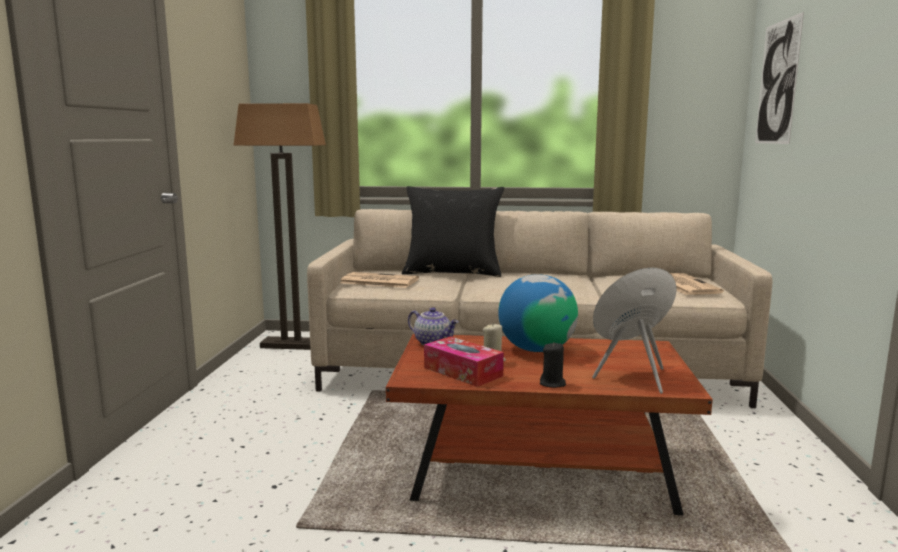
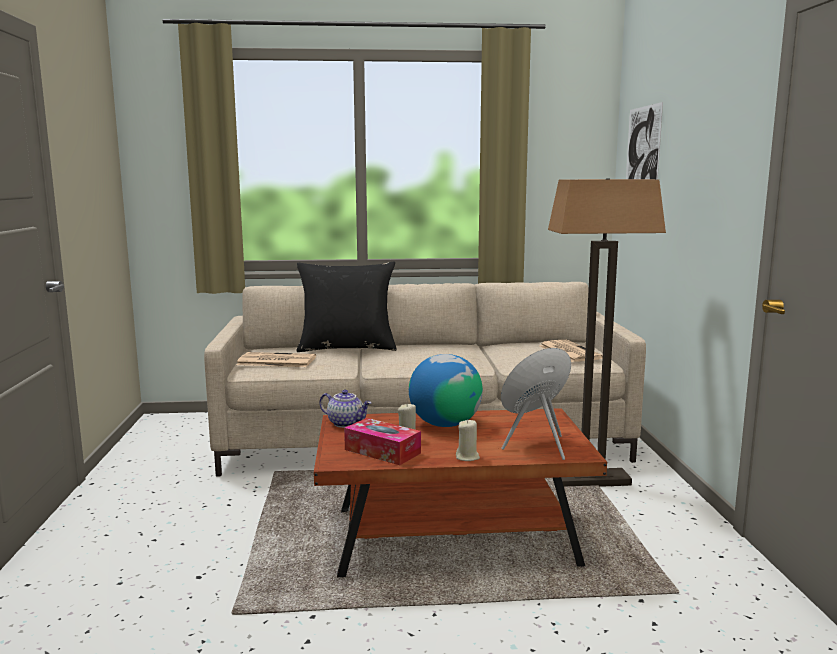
camera: 10 degrees left, 0 degrees up
floor lamp [234,103,326,350] -> floor lamp moved to [548,178,666,487]
black candle [540,343,566,388] -> beige candle [456,420,480,461]

